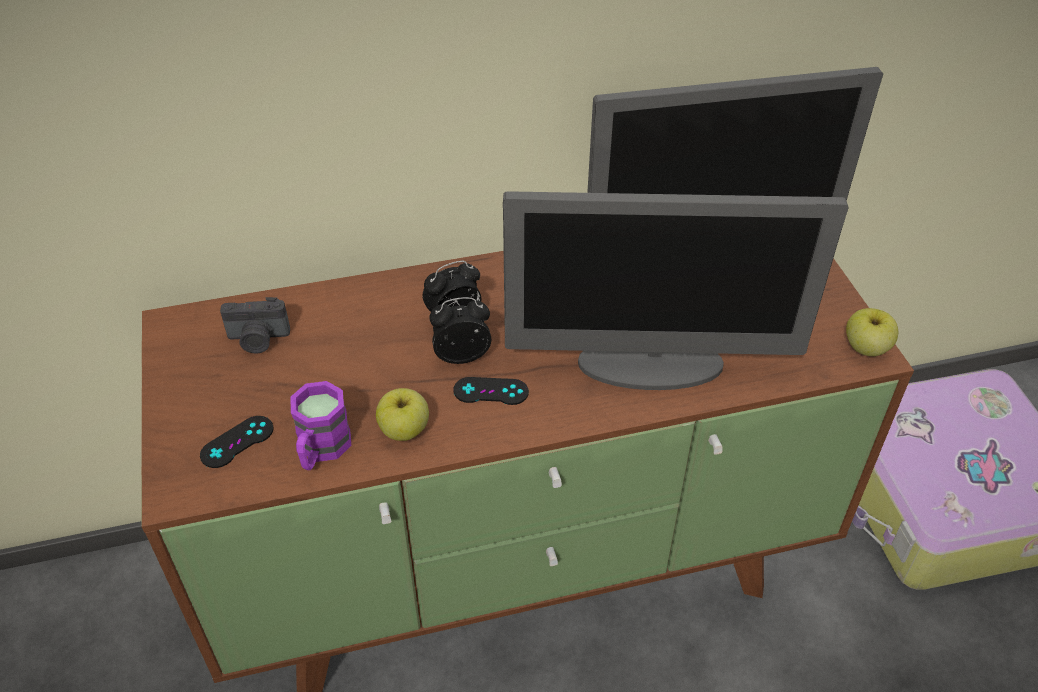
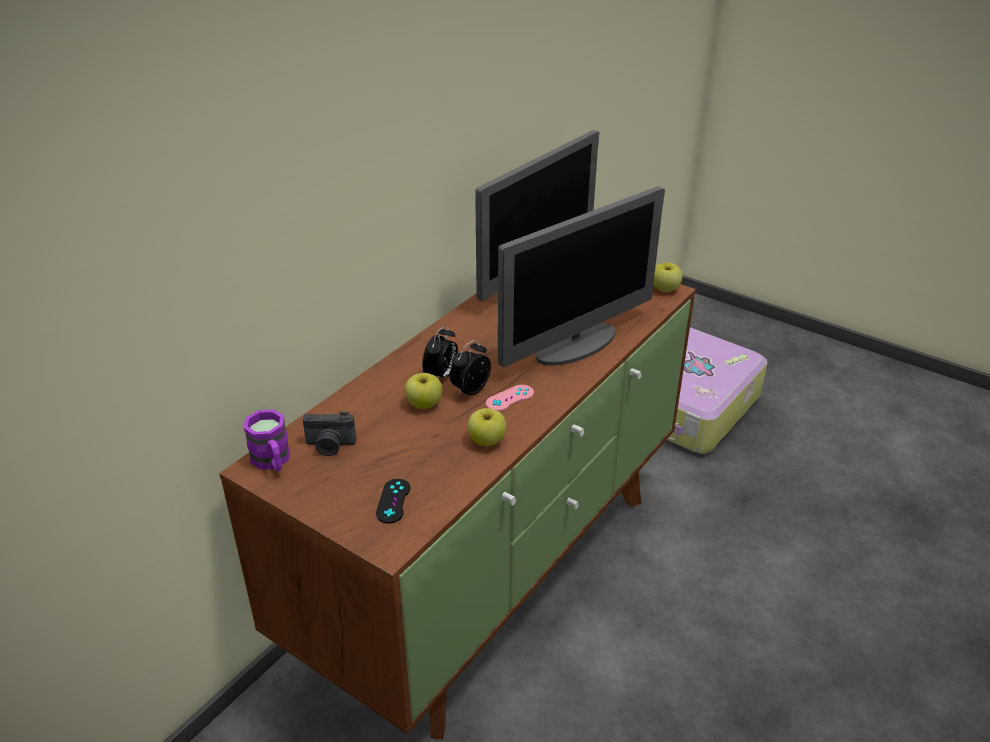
camera: 40 degrees left, 10 degrees down
camera [220,297,290,353] -> camera turned 45 degrees clockwise [303,411,356,456]
purple mug [290,381,351,470] -> purple mug moved to [243,410,290,471]
black game controller [453,377,529,405] -> pink game controller [486,385,534,411]
none -> apple [405,373,443,409]

